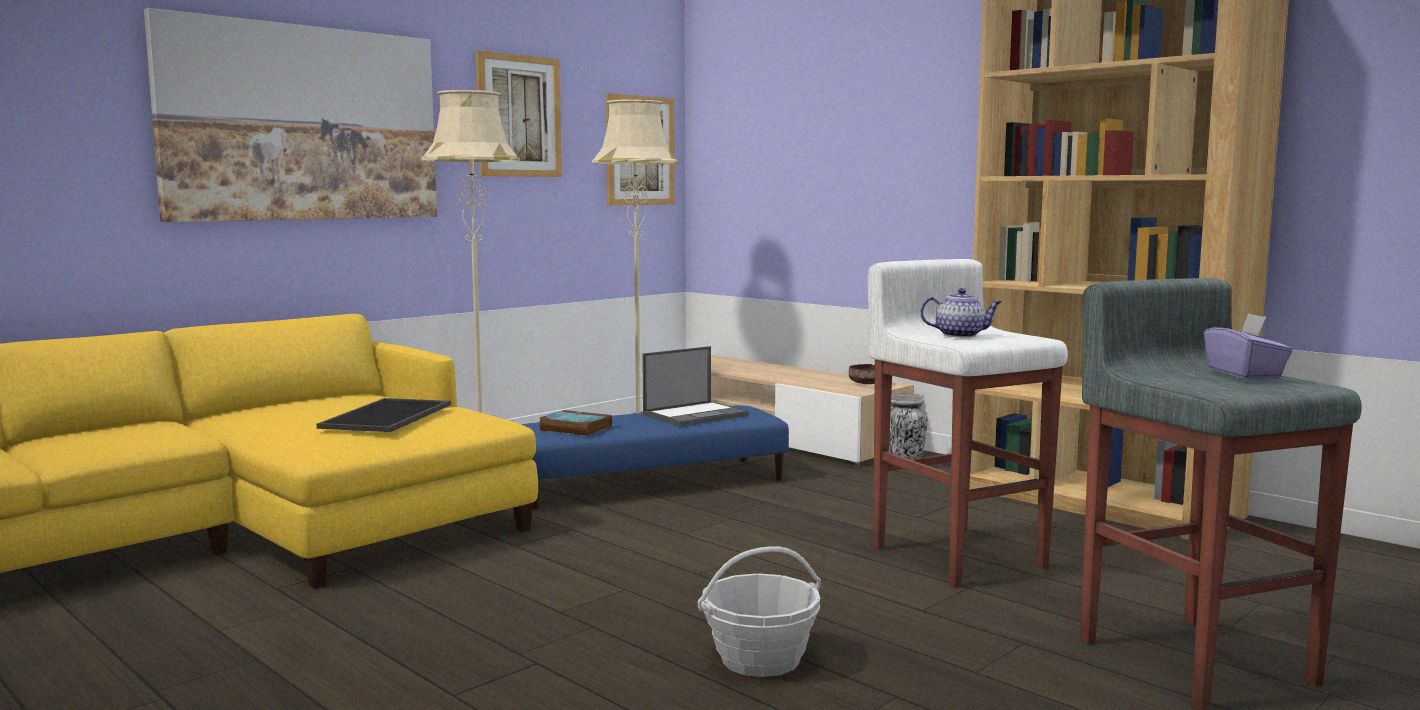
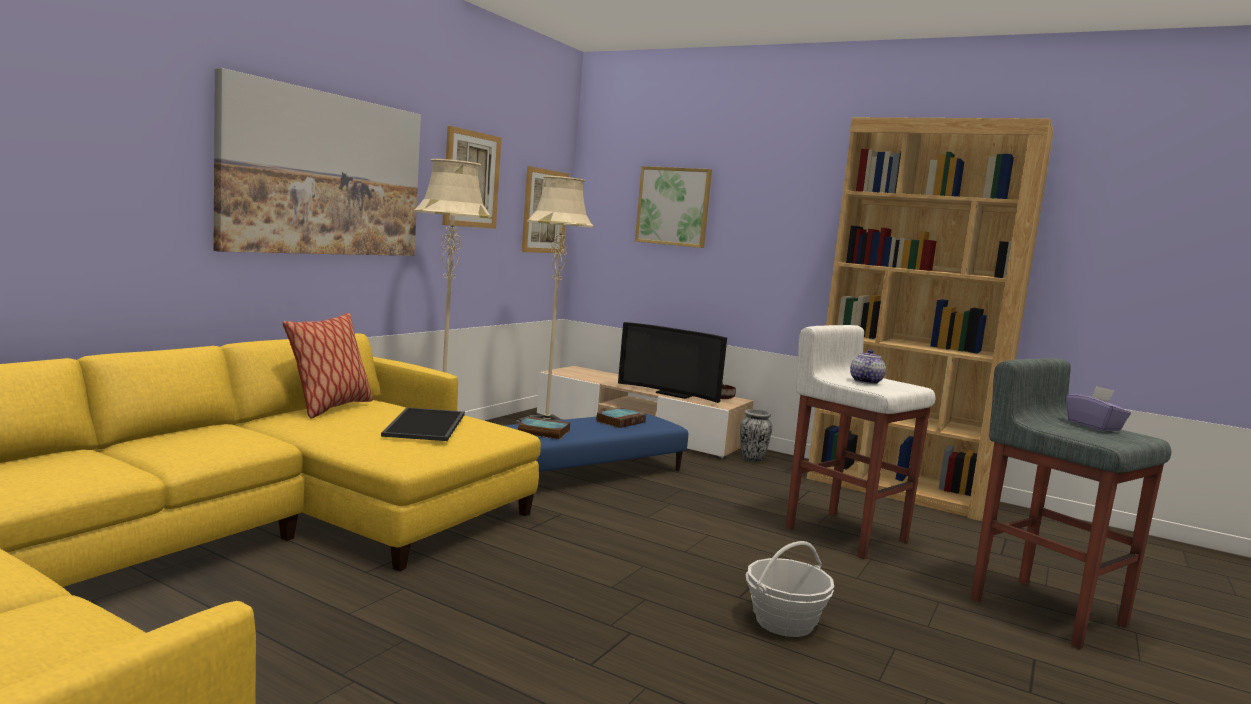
camera: 15 degrees left, 0 degrees up
laptop [642,346,749,427] -> book [596,408,646,428]
teapot [920,288,1002,338] -> teapot turned 60 degrees counterclockwise [850,349,886,384]
none -> pillow [283,313,373,418]
none -> television [618,322,727,403]
none -> picture [635,166,712,248]

